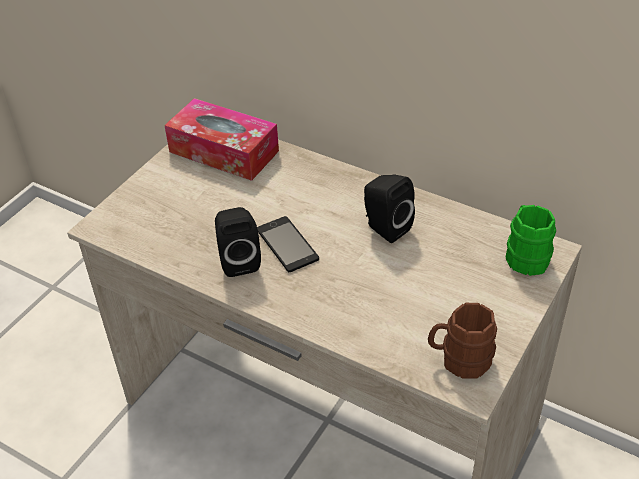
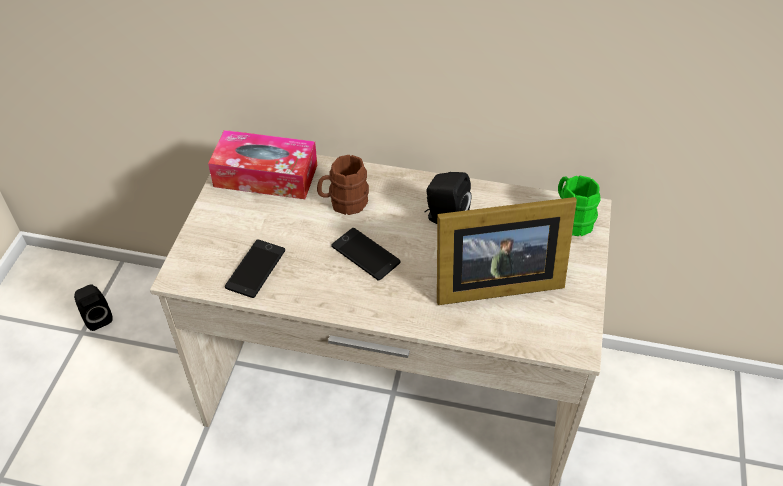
camera: 20 degrees left, 5 degrees up
black speaker [215,207,261,277] -> black speaker moved to [74,284,113,331]
brown mug [428,303,497,379] -> brown mug moved to [317,155,369,215]
none -> phone [225,239,285,298]
none -> picture frame [437,197,577,305]

